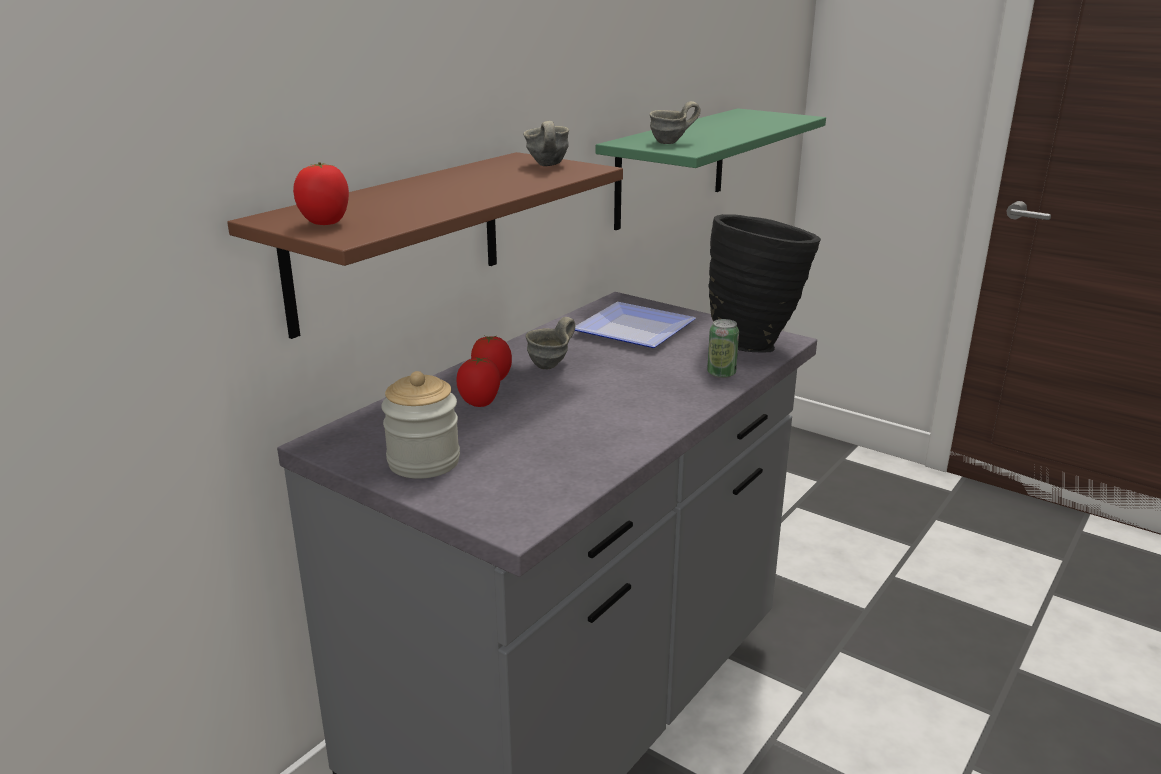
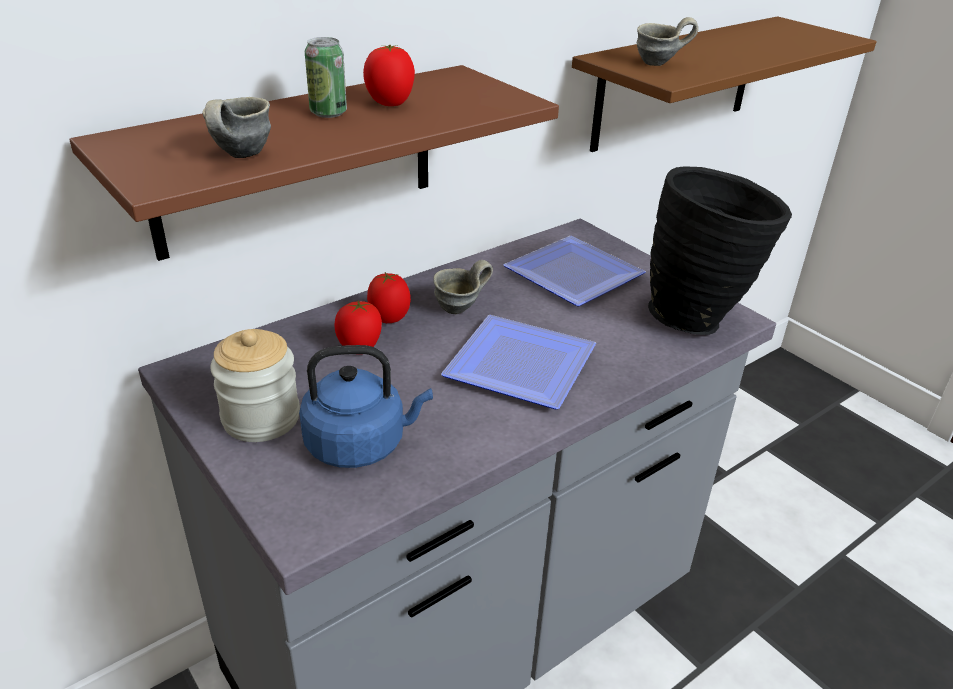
camera: 15 degrees right, 10 degrees up
tomato [293,162,349,225] -> tomato moved to [363,45,415,106]
grey mug [523,121,569,166] -> grey mug moved to [202,97,271,158]
green shelf [595,108,826,230] -> brown shelf [572,16,877,152]
can [707,319,739,378] -> can moved to [305,37,347,118]
none -> blue kettle [299,345,433,468]
none -> plate [441,315,596,409]

